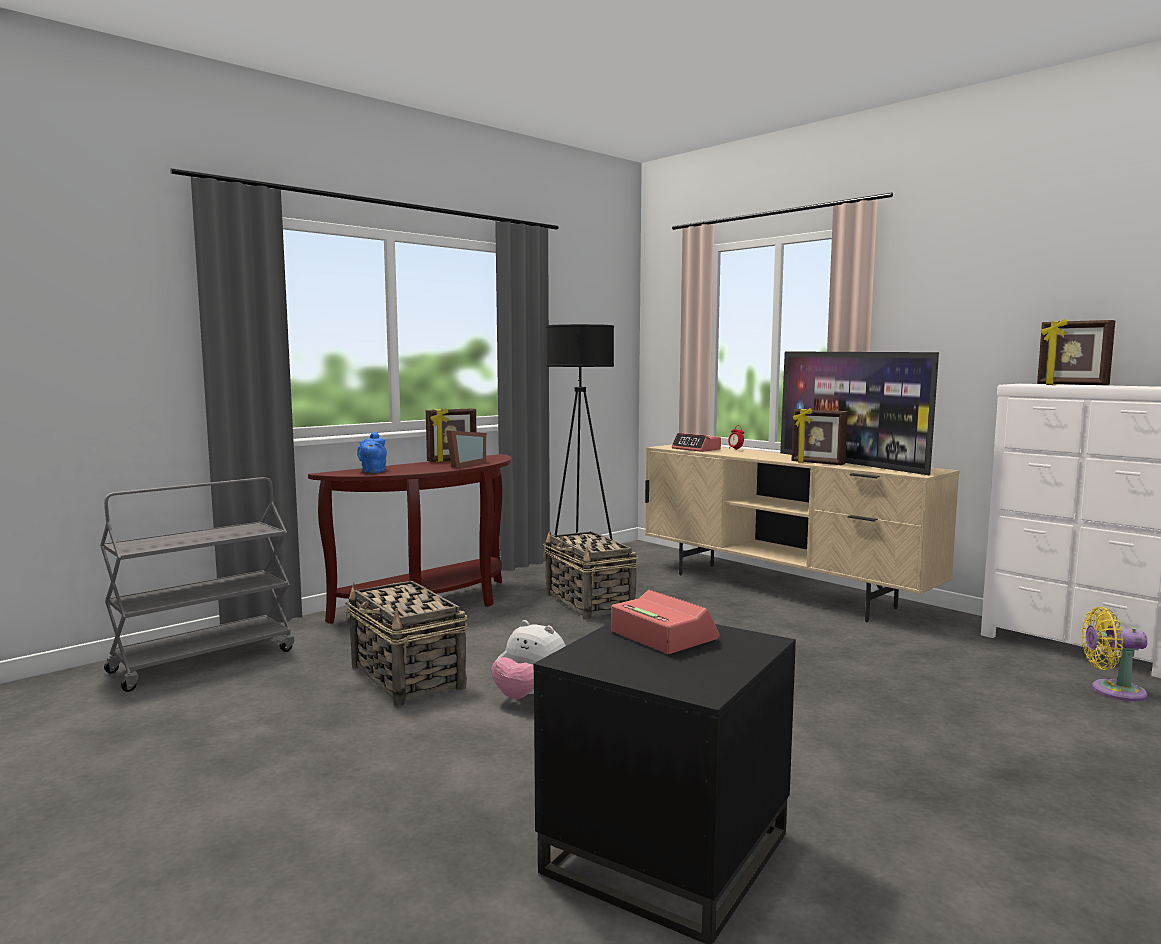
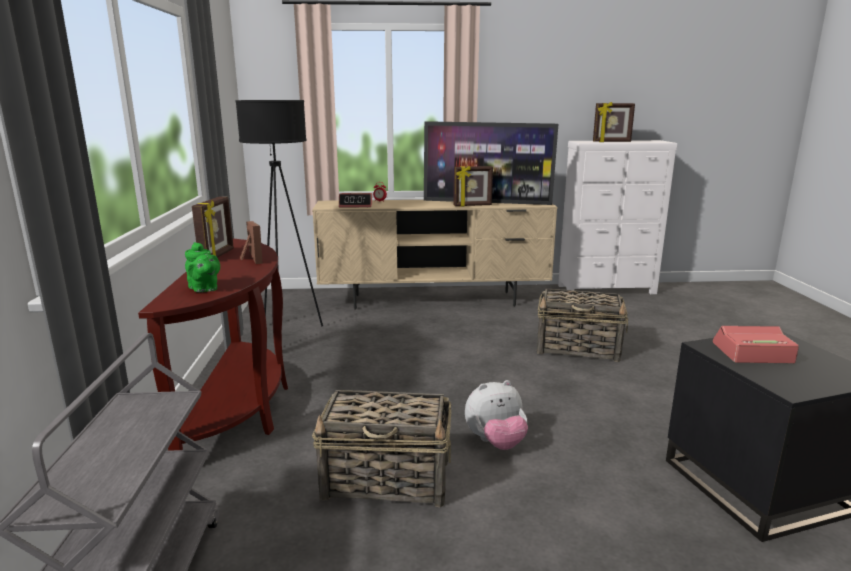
camera: 50 degrees left, 10 degrees up
blue teapot [357,432,387,473] -> green teapot [185,242,220,292]
basket [543,530,638,620] -> basket moved to [537,288,628,362]
yellow fan [1081,607,1147,701] -> none

